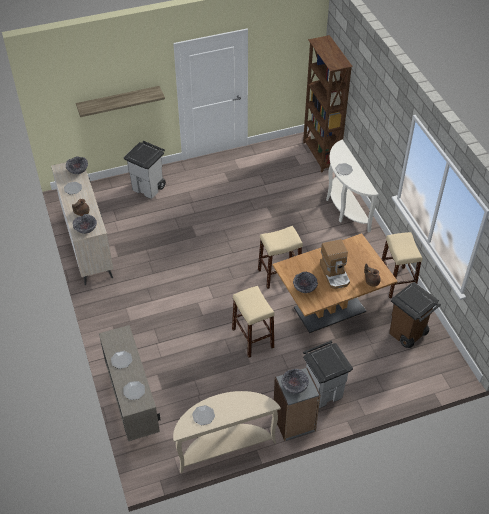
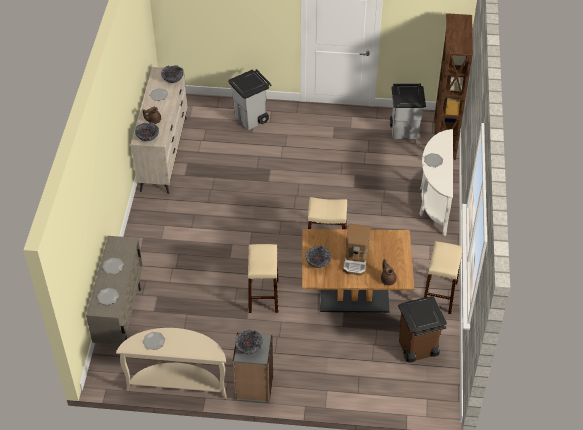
camera: 25 degrees right, 0 degrees up
shelf [76,86,165,117] -> none
grey trash can [303,340,353,408] -> grey trash can moved to [390,84,426,139]

